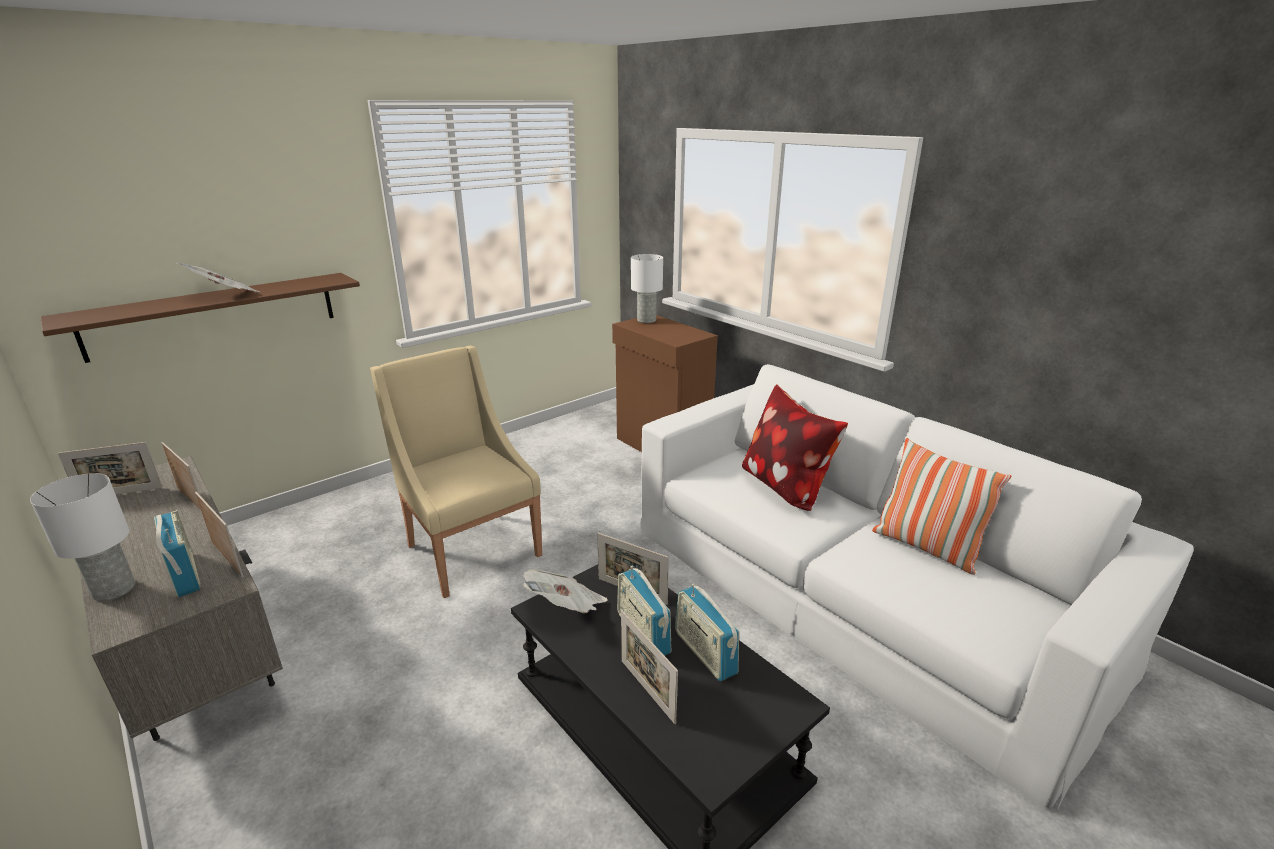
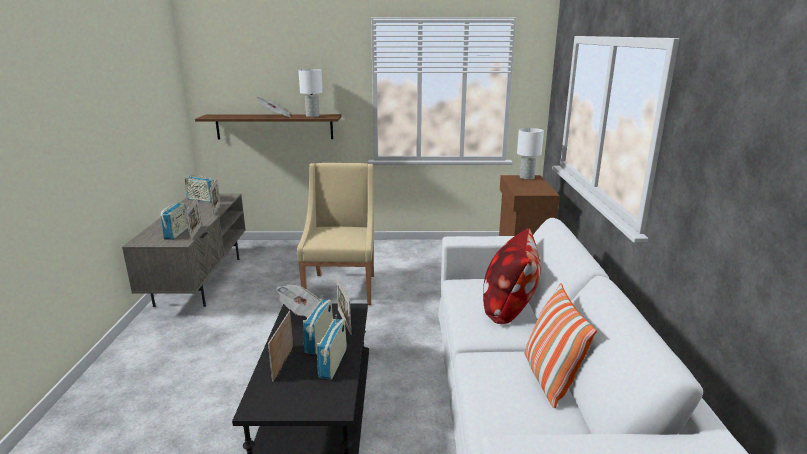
camera: 40 degrees right, 5 degrees down
white table lamp [30,473,135,601] -> white table lamp moved to [298,69,323,117]
picture frame [58,442,163,494] -> radio [185,175,214,203]

